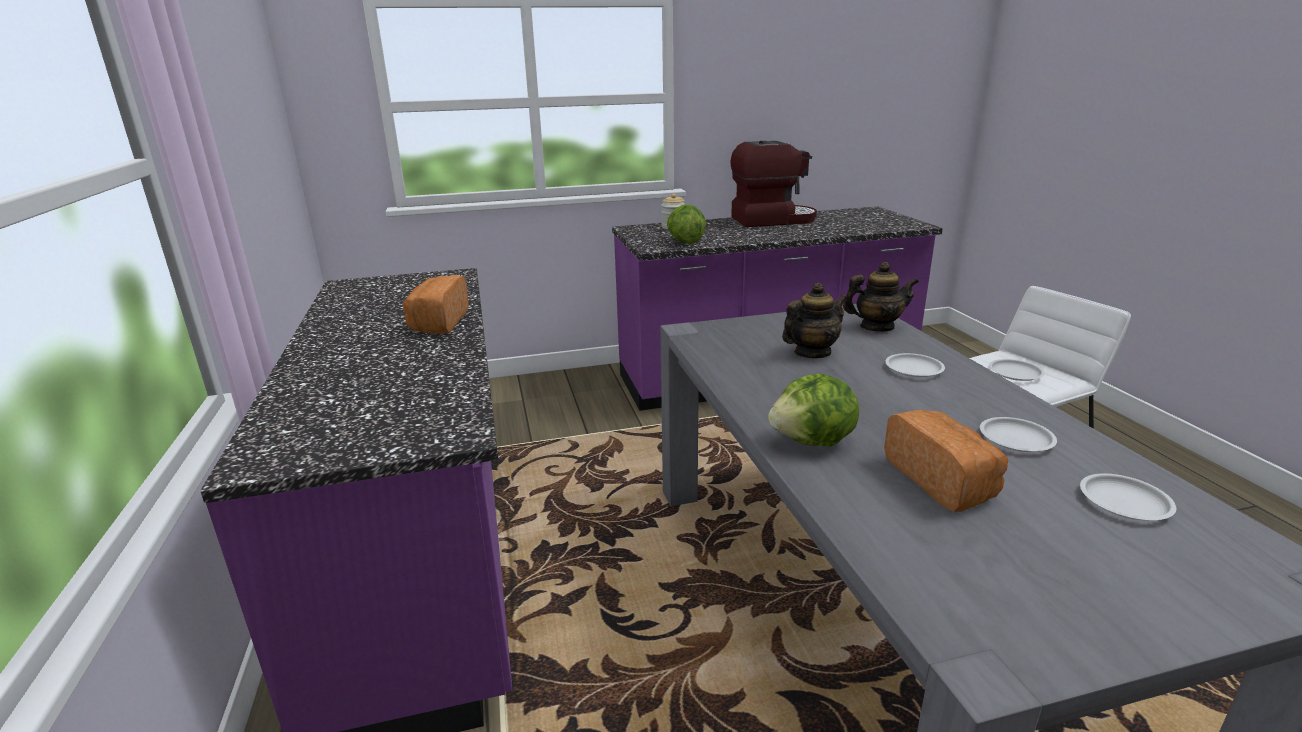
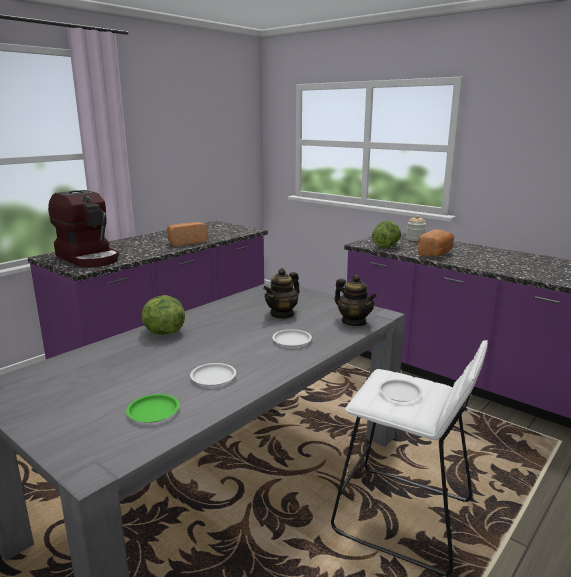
camera: 55 degrees right, 5 degrees down
coffee machine [730,141,817,227] -> coffee machine moved to [48,190,119,267]
teapot [782,282,848,358] -> teapot turned 105 degrees clockwise [263,268,299,319]
bread [884,410,1008,512] -> bread moved to [418,229,454,257]
white plate [1080,473,1176,520] -> green plate [126,394,180,423]

